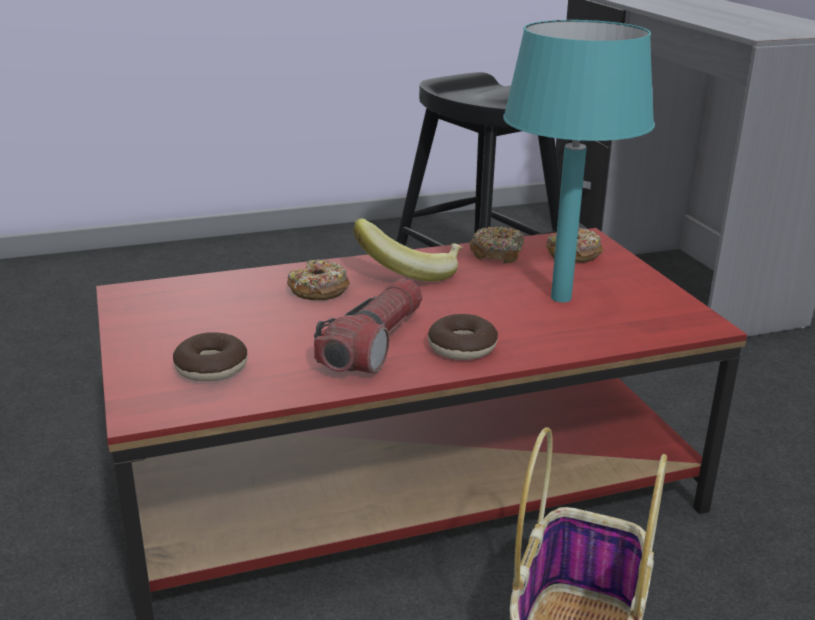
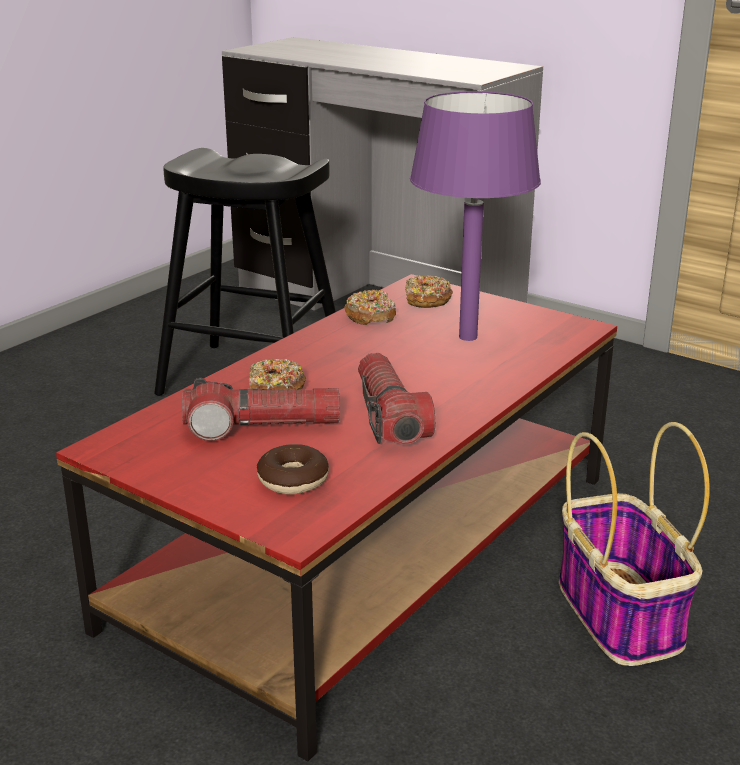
camera: 35 degrees left, 0 degrees up
banana [353,218,463,281] -> none
donut [428,314,498,360] -> none
turquoise table lamp [503,20,655,302] -> purple table lamp [410,91,541,341]
none -> flashlight [182,378,340,441]

